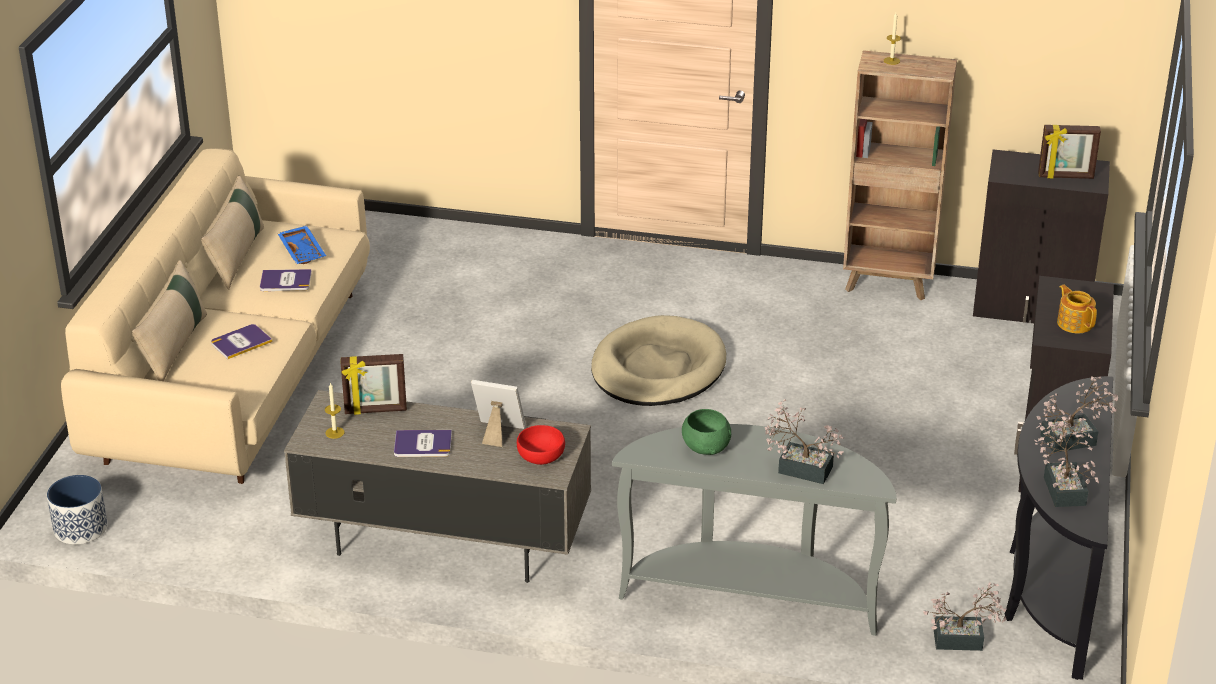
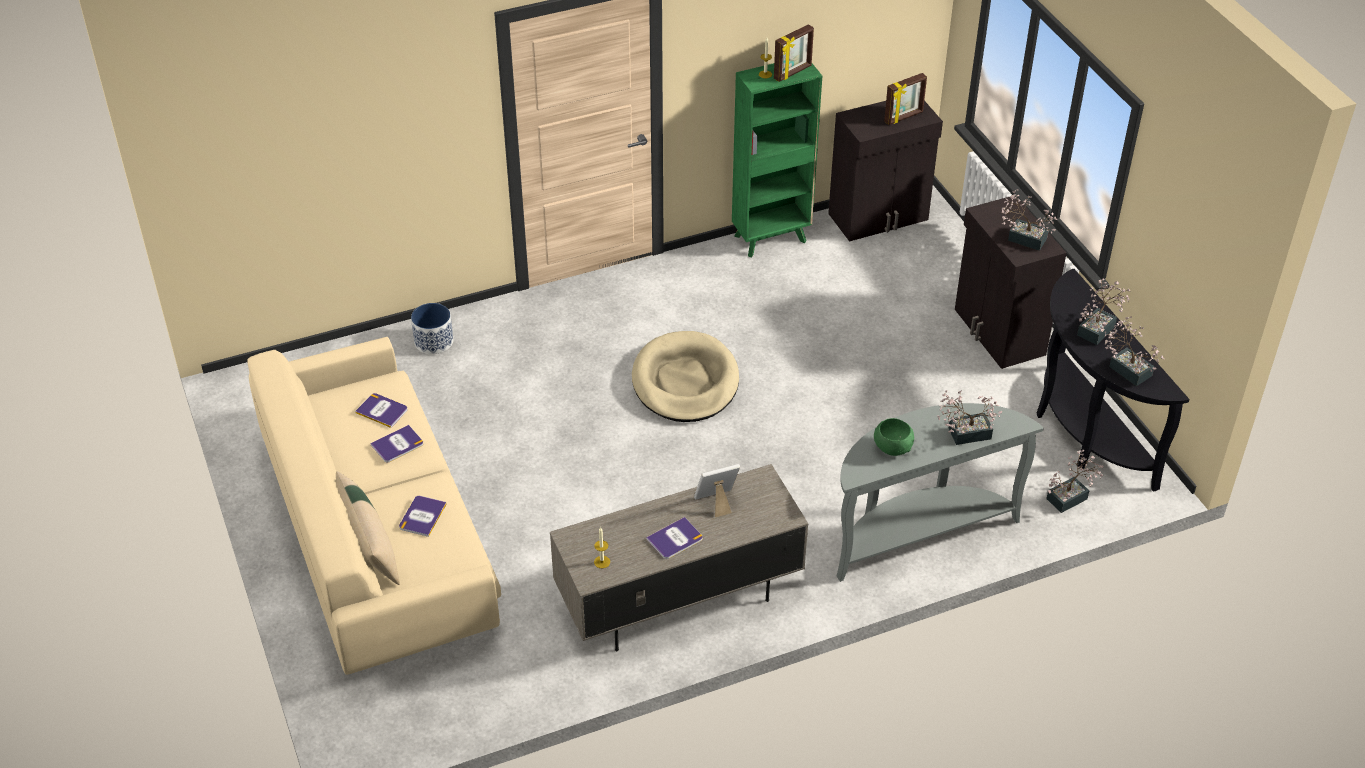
camera: 35 degrees left, 10 degrees up
planter [47,475,108,545] -> planter moved to [411,303,453,354]
beige pillow [201,176,264,289] -> none
blue tray [277,226,326,264] -> book [355,393,407,428]
picture frame [341,354,407,415] -> picture frame moved to [774,24,814,82]
red bowl [517,425,565,465] -> none
brown bookcase [843,50,957,300] -> green bookcase [732,63,822,257]
teapot [1057,285,1097,333] -> potted plant [1002,189,1058,251]

